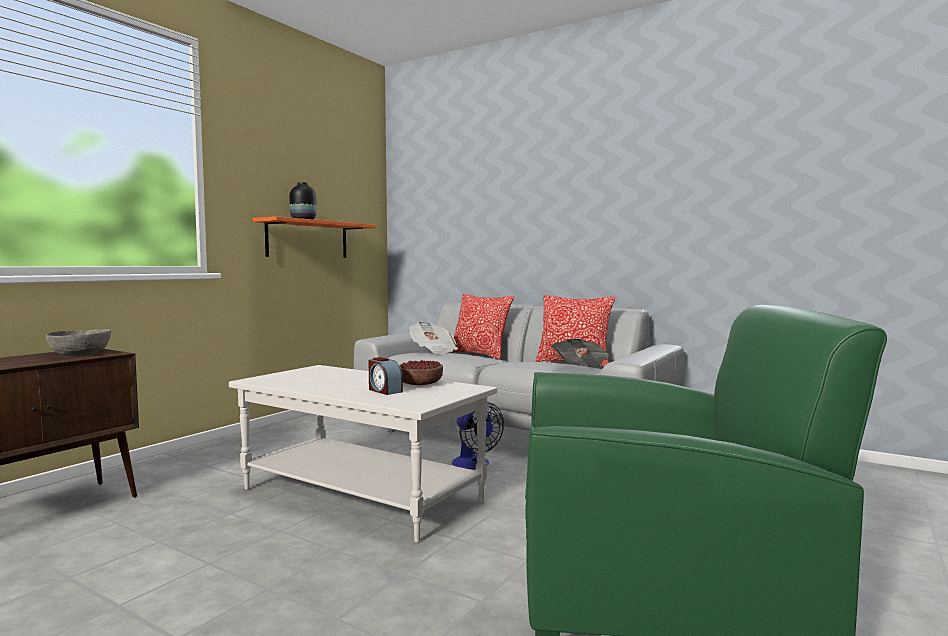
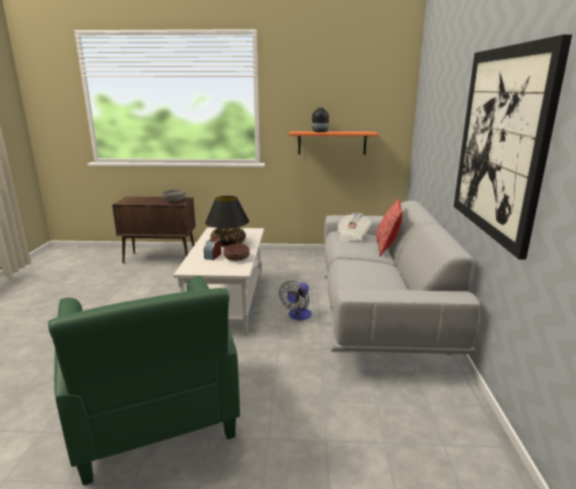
camera: 60 degrees right, 15 degrees up
pillow [536,295,615,367] -> none
newspaper [551,339,610,365] -> none
none -> black table lamp [205,196,249,247]
none -> picture [454,34,572,259]

